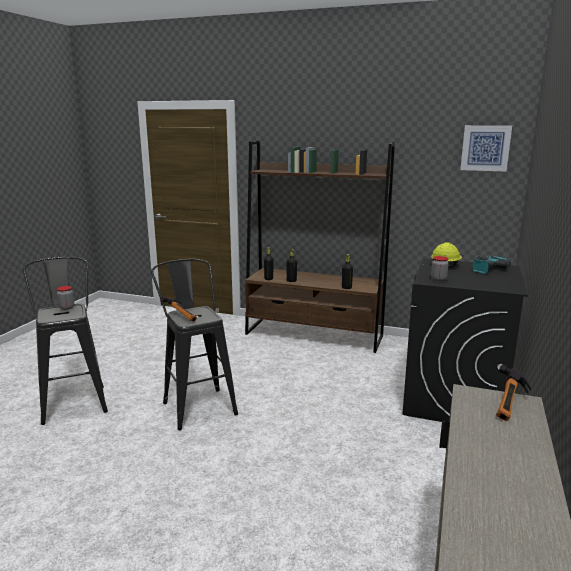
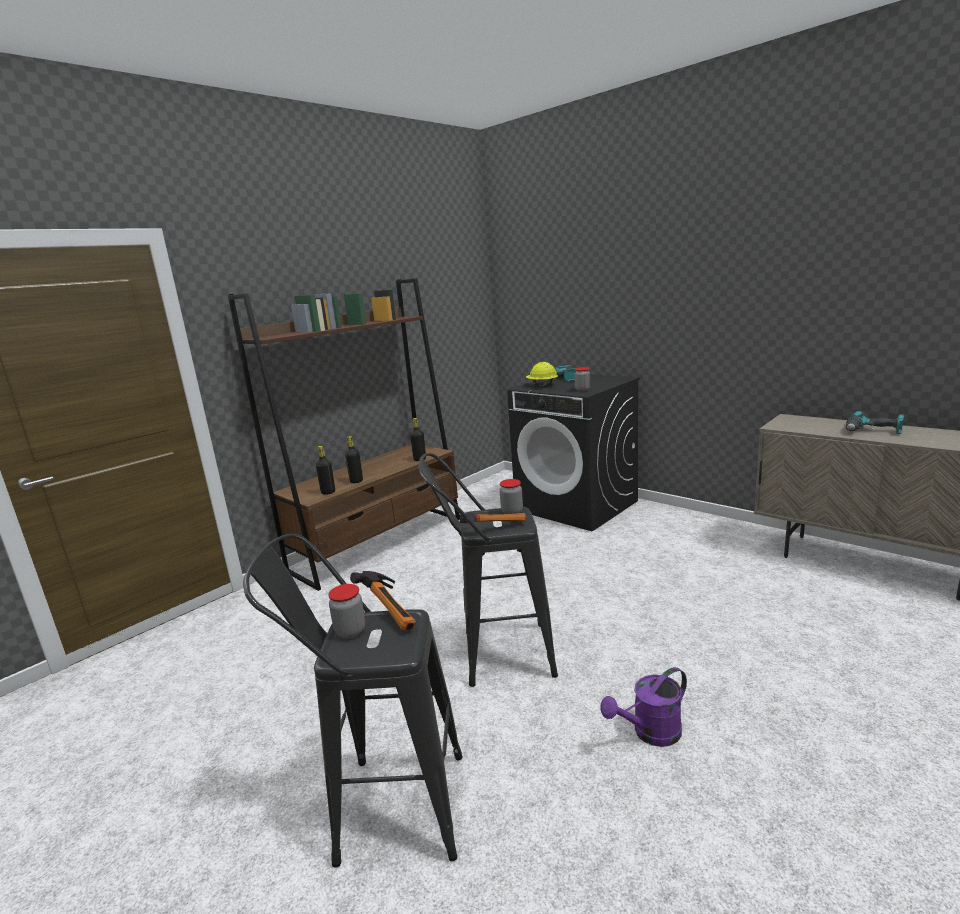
camera: 65 degrees left, 0 degrees up
picture [460,125,512,172] -> none
hammer [496,364,531,421] -> hammer moved to [350,571,416,631]
none -> jar [499,479,523,514]
none -> purple watering can [600,667,687,747]
none -> power drill [846,411,904,434]

